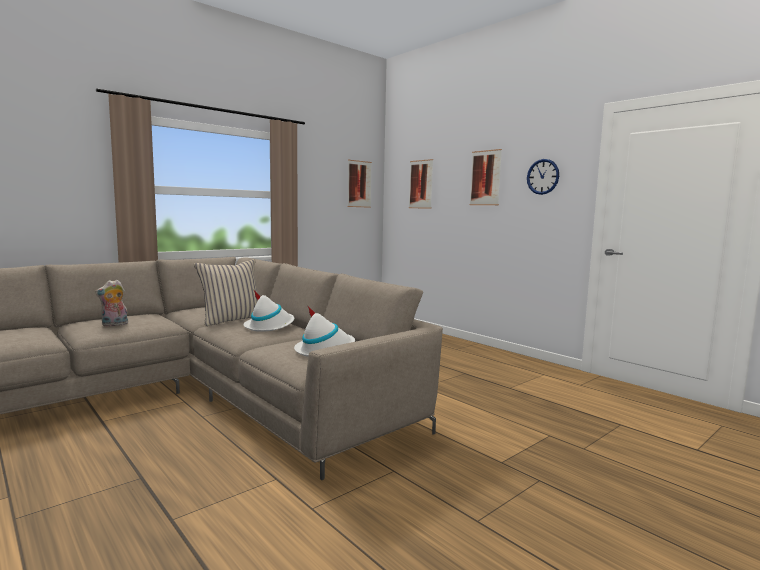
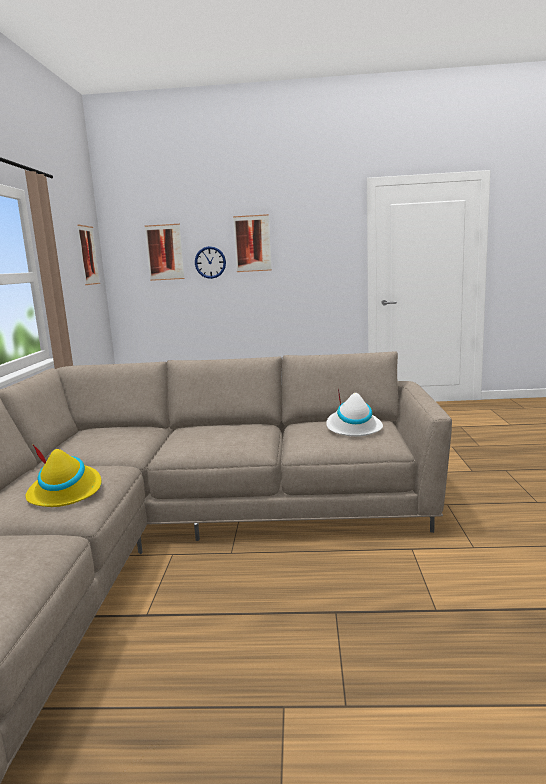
camera: 45 degrees left, 5 degrees up
plush toy [95,280,128,327] -> yellow hat [25,444,101,507]
beige pillow [194,259,259,326] -> none
white hat [244,291,295,332] -> none
wall clock [527,159,559,195] -> wall clock moved to [195,246,226,279]

